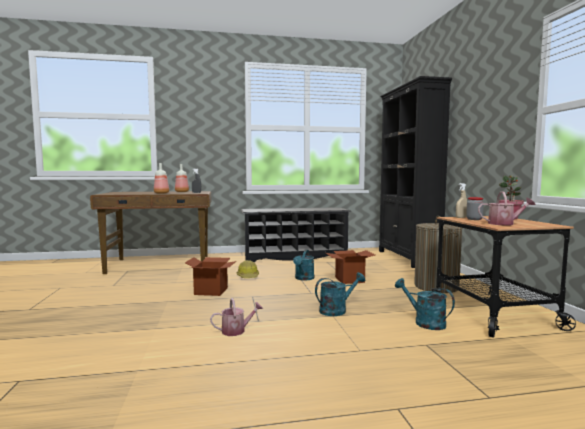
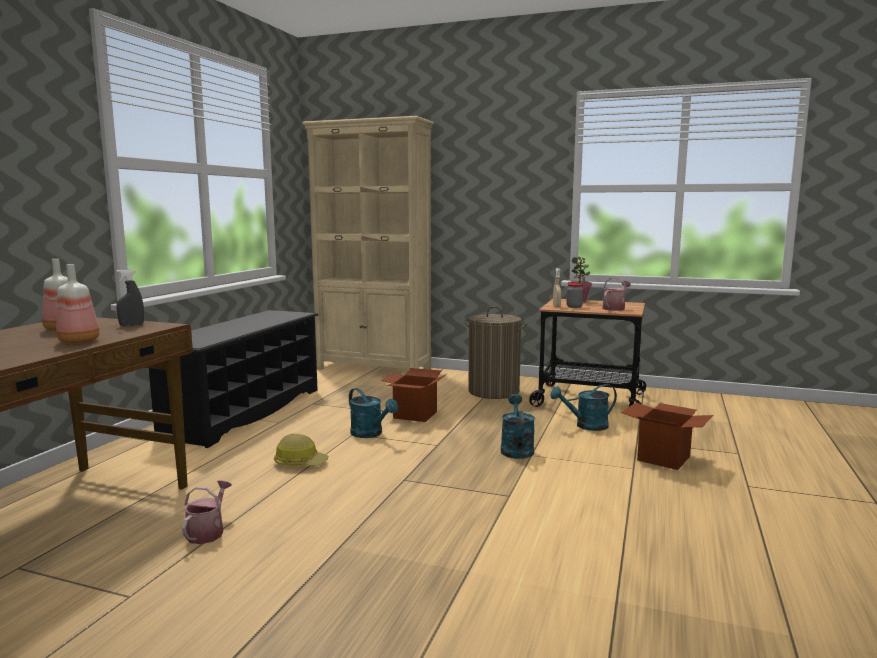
camera: 60 degrees left, 5 degrees up
cardboard box [185,257,236,296] -> cardboard box moved to [621,402,714,470]
watering can [210,298,263,336] -> watering can moved to [182,480,232,544]
black bookcase [379,76,452,268] -> beige bookcase [302,116,434,370]

